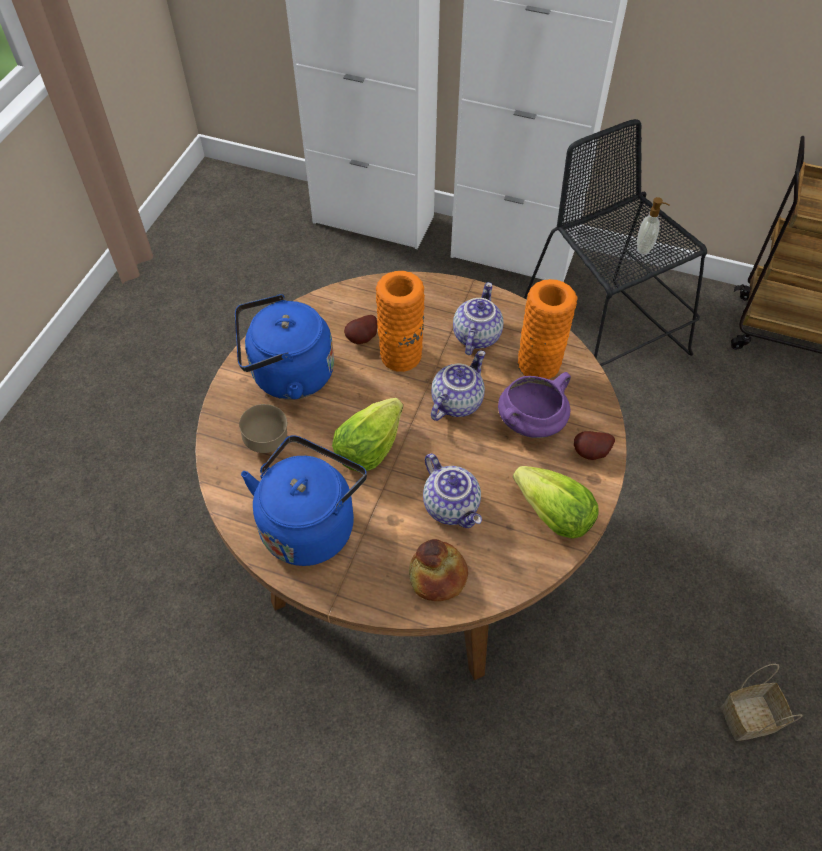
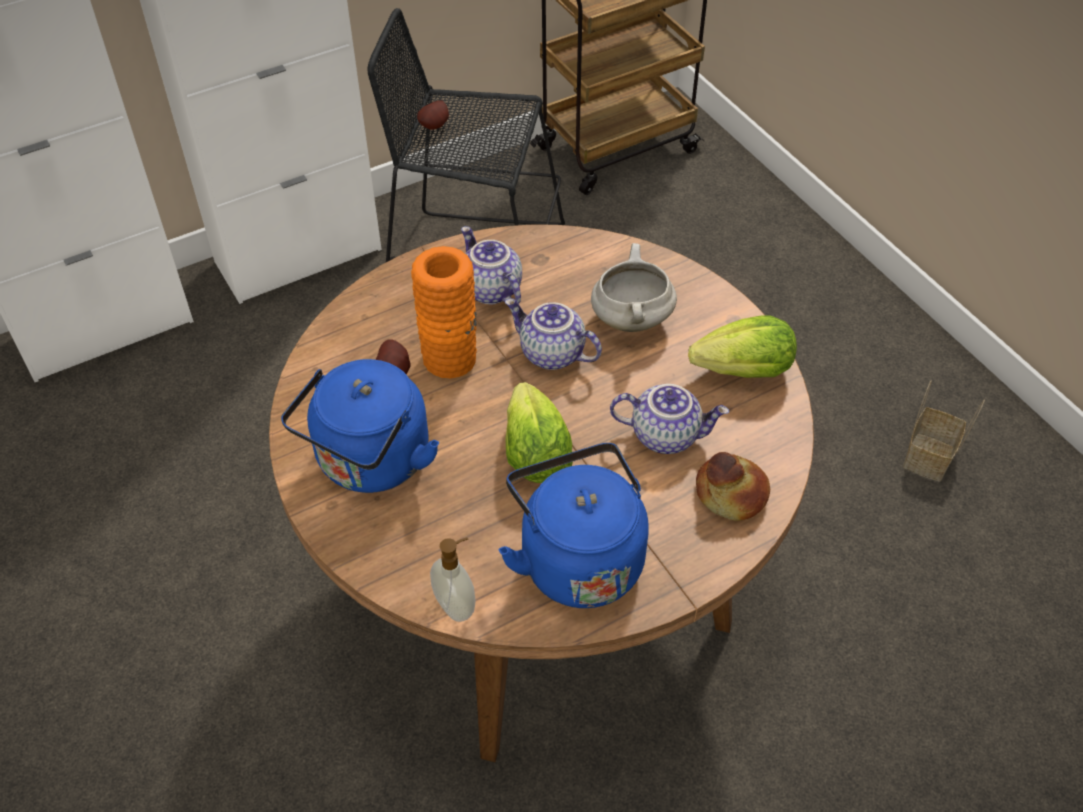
camera: 50 degrees left, 5 degrees down
brown bowl [239,404,287,453] -> none
teapot [431,350,485,421] -> teapot turned 45 degrees counterclockwise [505,298,602,370]
purple cooking pot [498,372,571,438] -> white cooking pot [591,243,677,332]
orange vase [518,279,577,379] -> none
potato [574,431,615,460] -> potato moved to [417,100,449,130]
soap dispenser [637,197,670,255] -> soap dispenser moved to [430,537,476,622]

